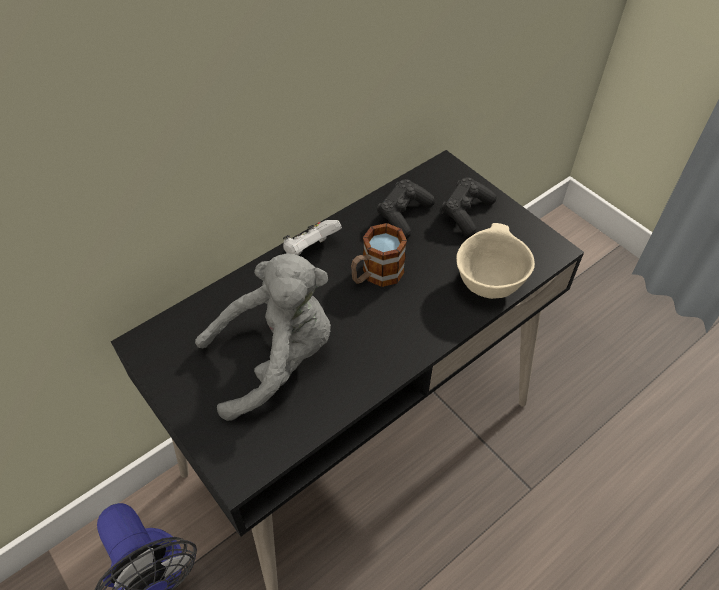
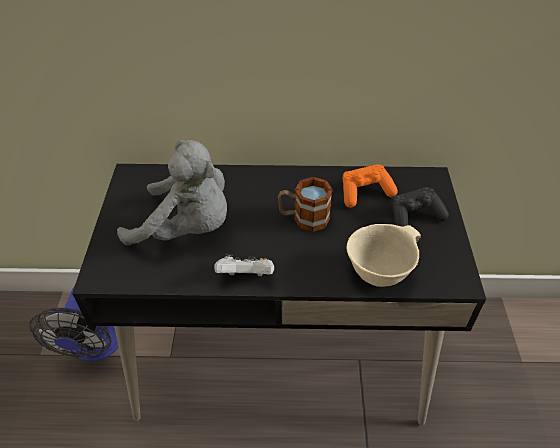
camera: 40 degrees right, 5 degrees down
white game controller [283,220,342,255] -> white game controller moved to [214,253,274,276]
black game controller [377,179,435,239] -> orange game controller [343,164,398,208]

